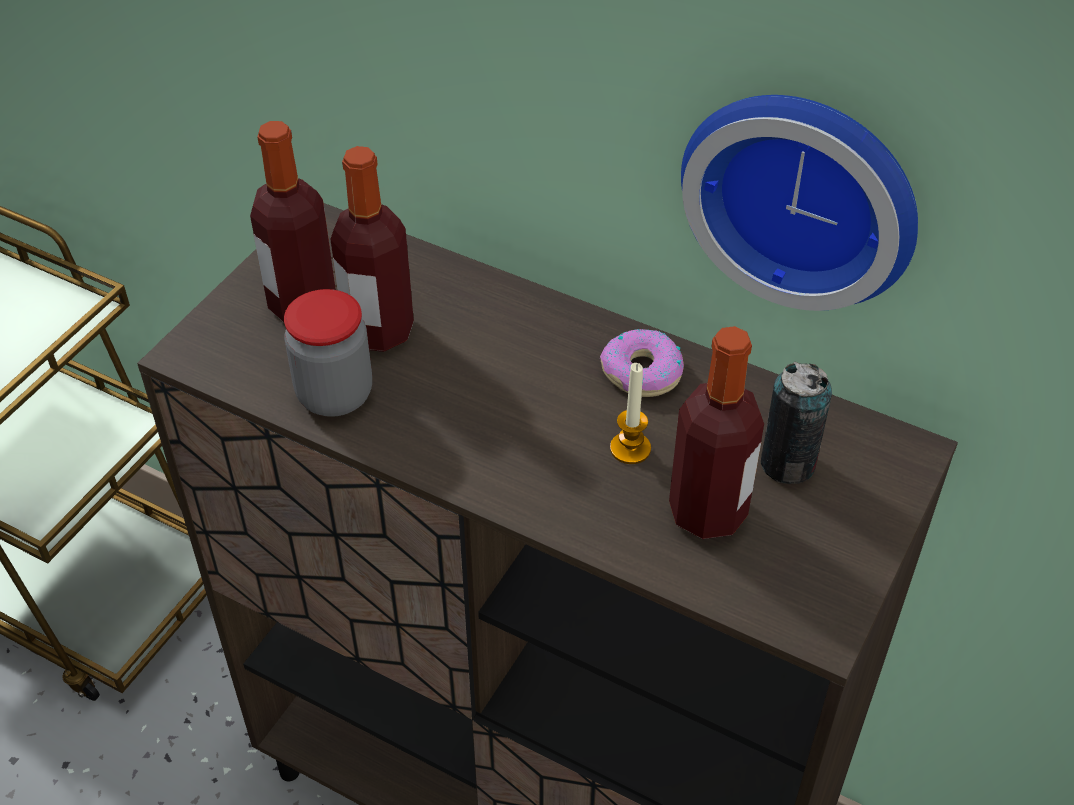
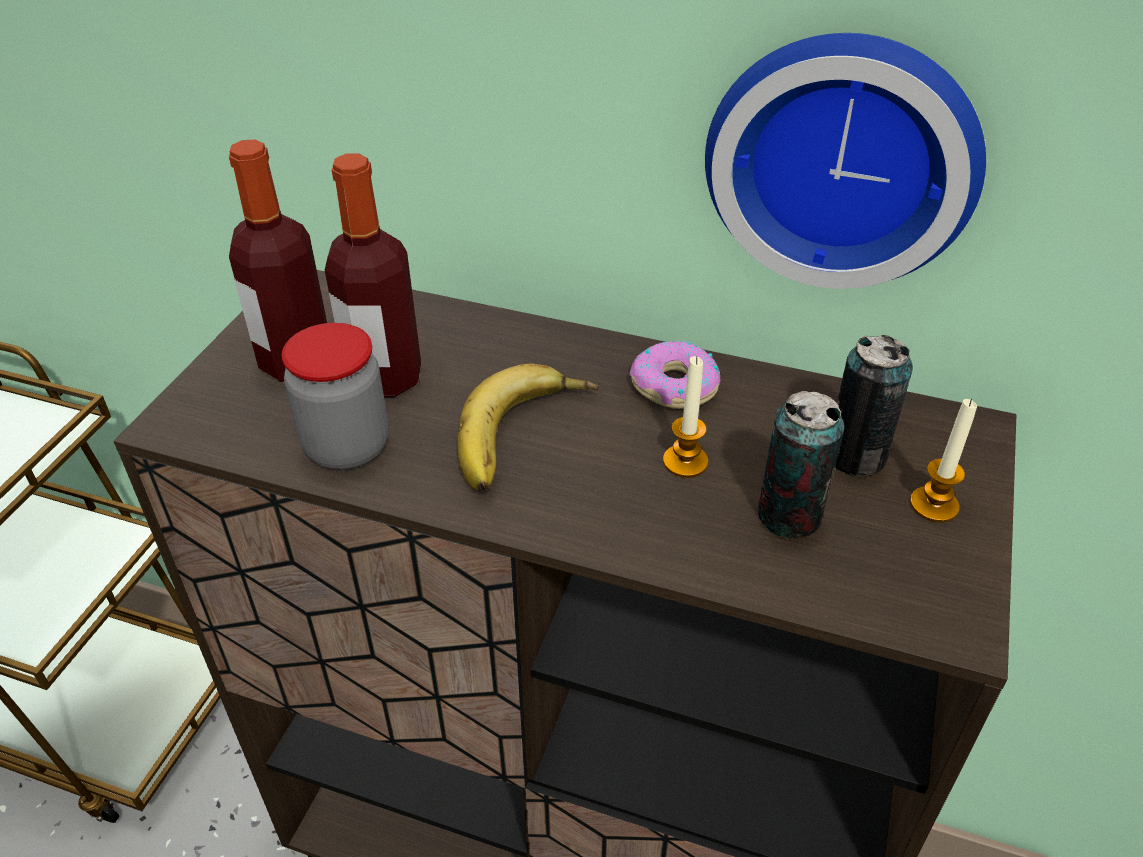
camera: 10 degrees left, 5 degrees down
bottle [669,326,764,539] -> can [758,391,844,539]
none -> banana [458,364,599,491]
none -> candle [910,399,977,523]

